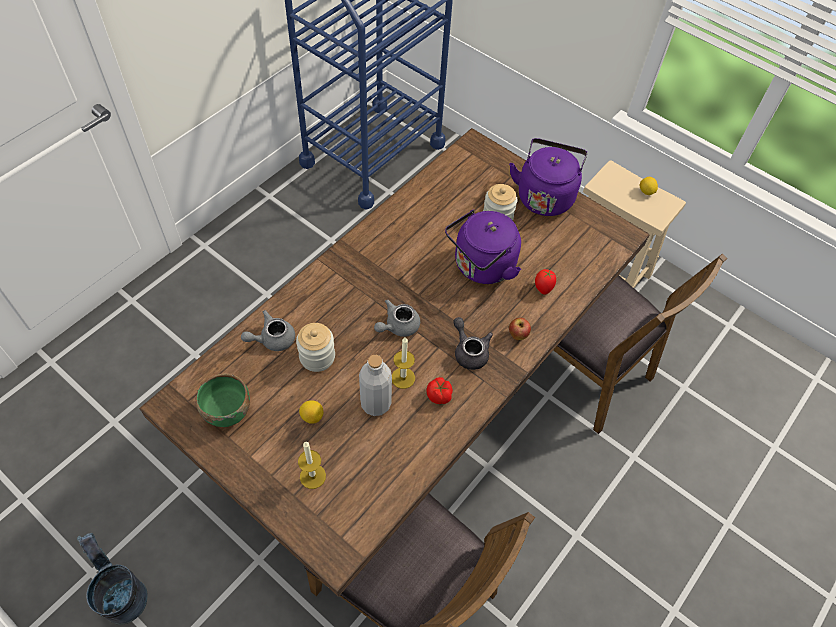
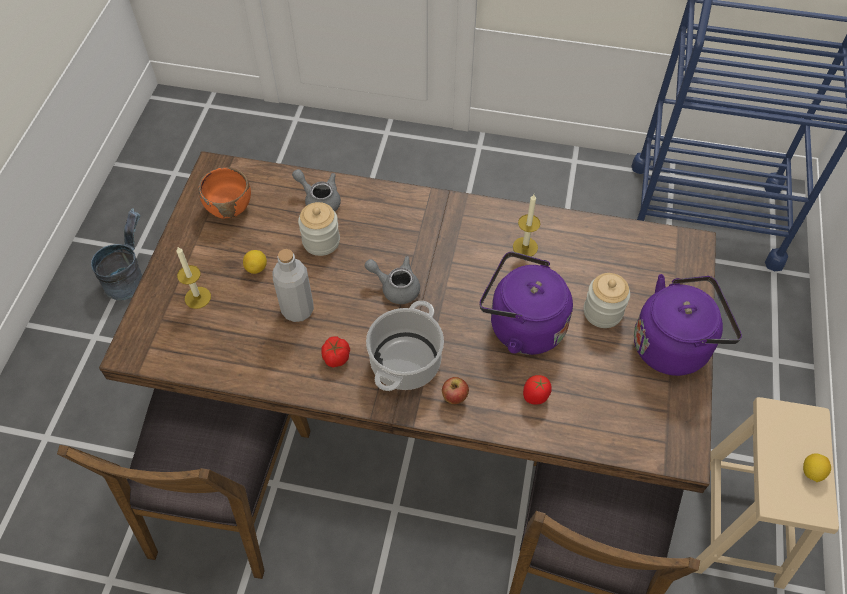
camera: 65 degrees right, 0 degrees up
green bowl [196,373,250,427] -> orange bowl [198,167,251,219]
candle [392,337,415,389] -> candle moved to [513,194,540,256]
grey teapot [453,317,493,370] -> cooking pot [366,301,444,391]

